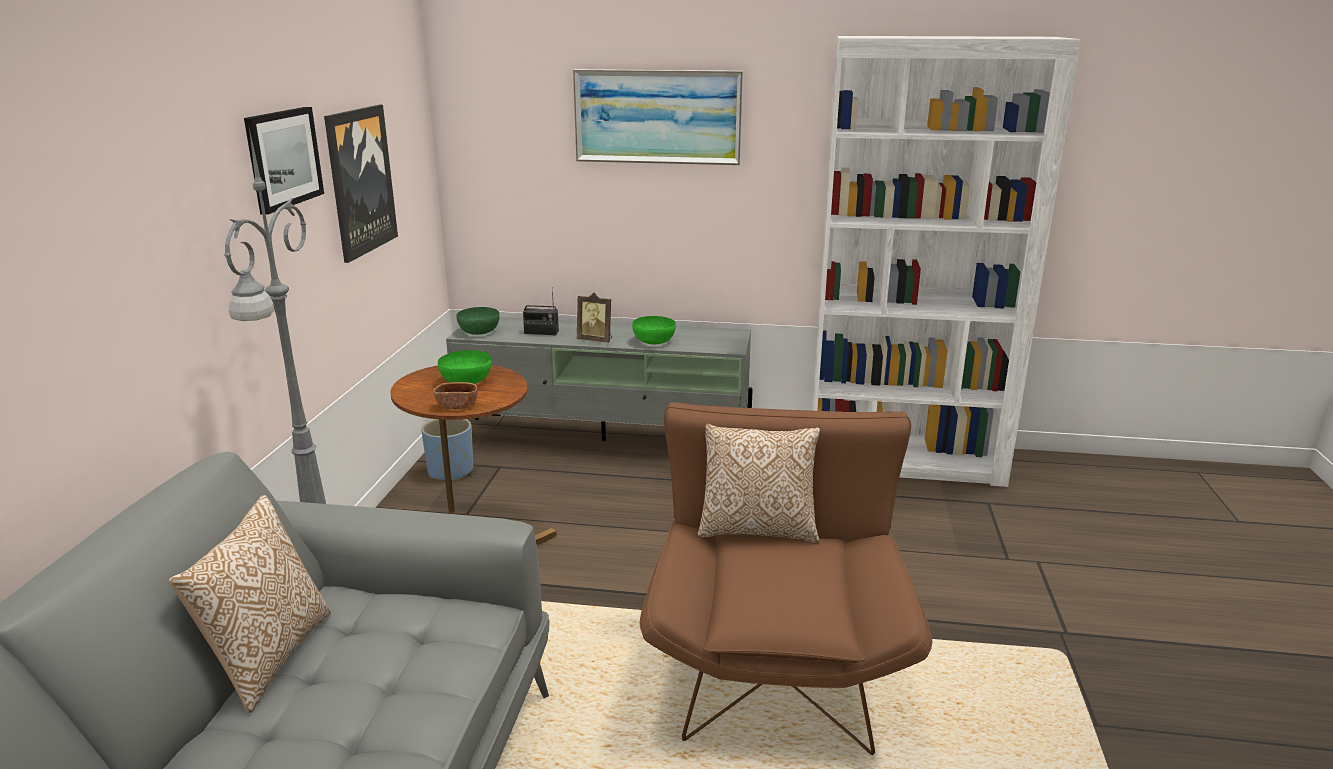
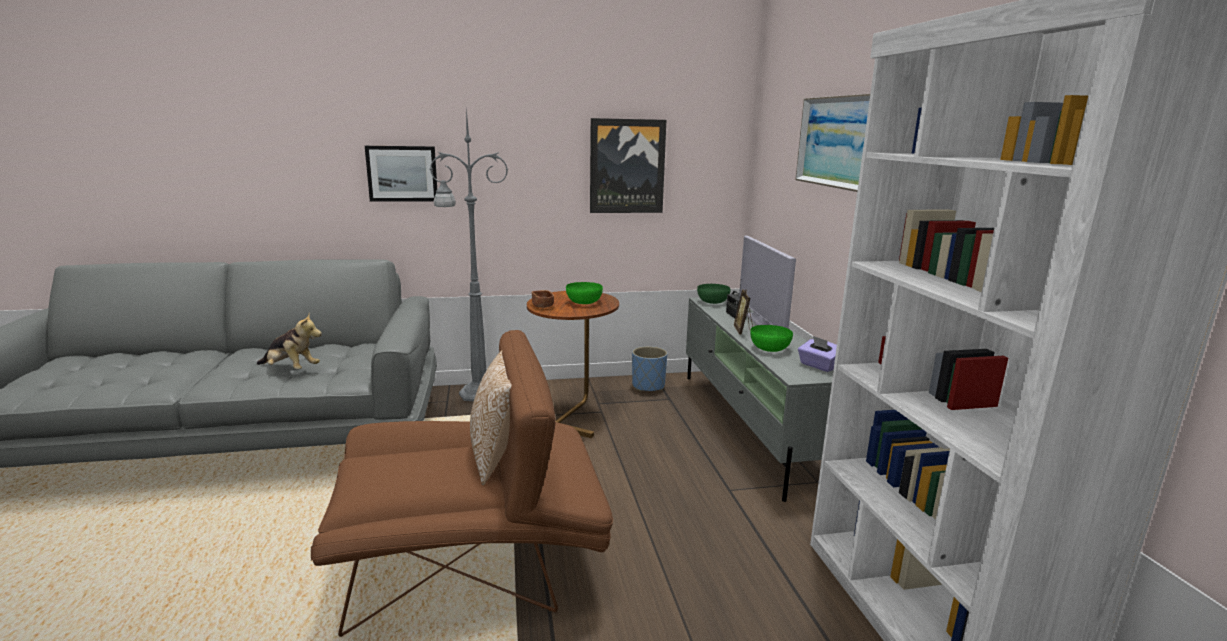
camera: 70 degrees right, 5 degrees down
pillow [169,495,331,713] -> none
picture [244,107,324,215] -> picture moved to [365,146,437,202]
none -> plush toy [257,313,322,370]
none -> television [739,236,796,328]
none -> purple tissue box [798,336,837,372]

